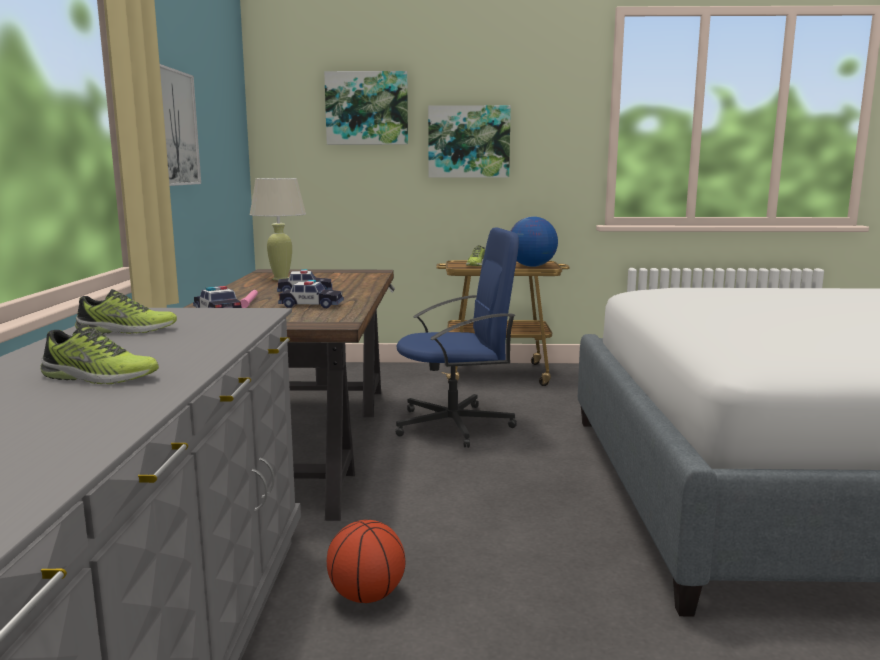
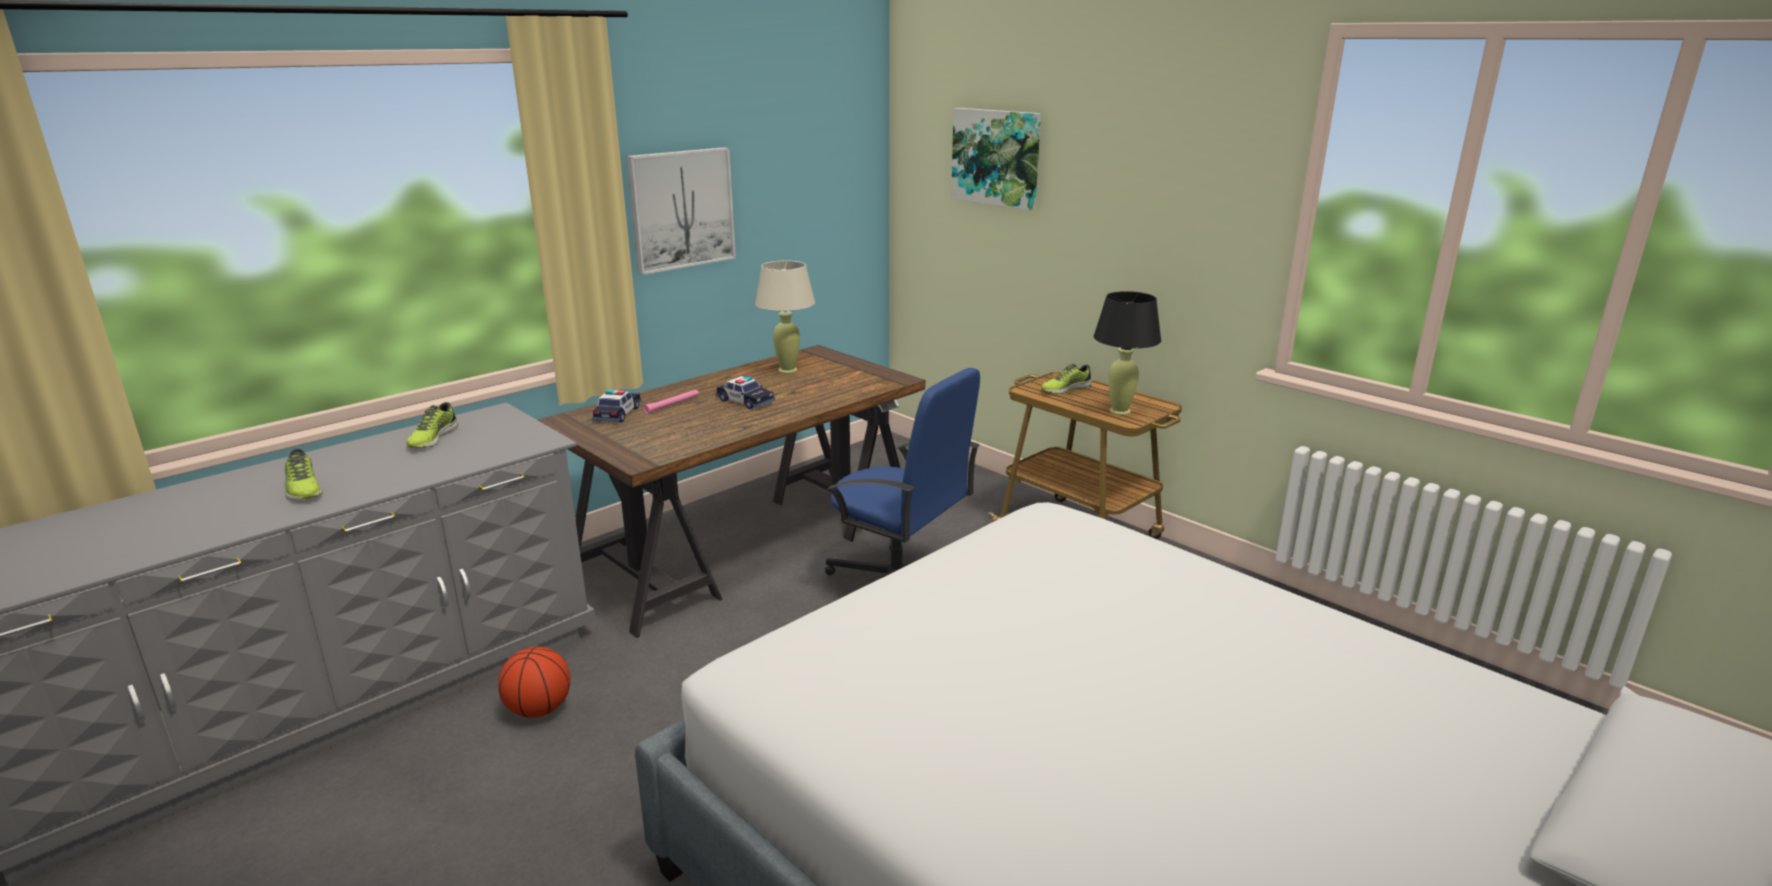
camera: 45 degrees right, 10 degrees up
shoe [75,289,177,334] -> shoe turned 60 degrees clockwise [406,402,458,448]
toy car [278,280,344,308] -> none
picture [428,105,511,178] -> none
globe [511,217,558,267] -> black table lamp [1094,291,1161,415]

